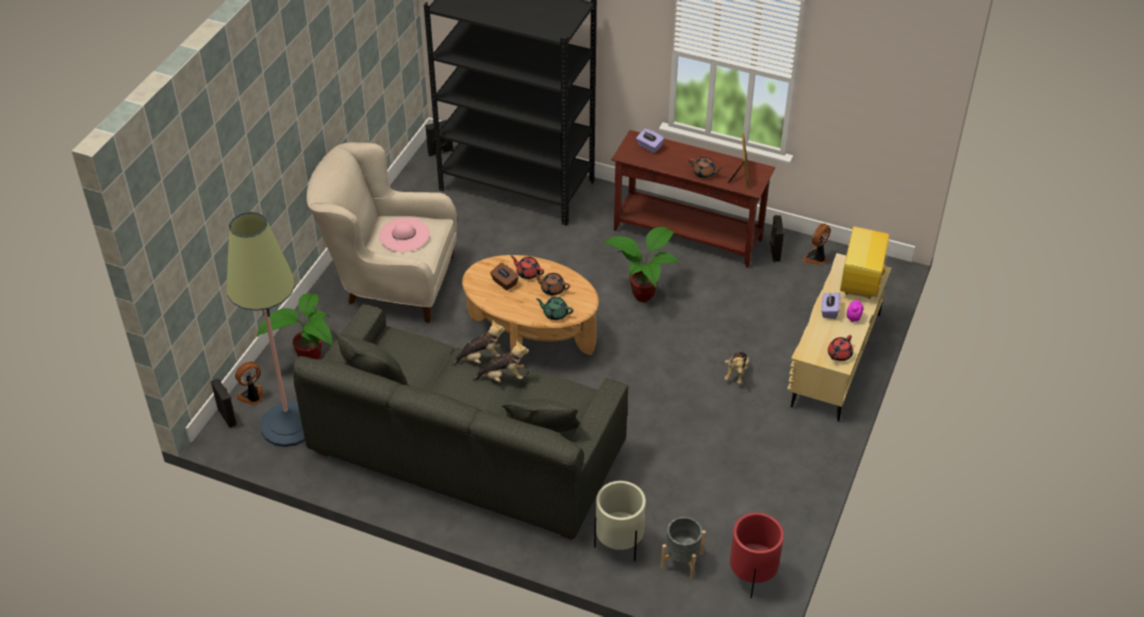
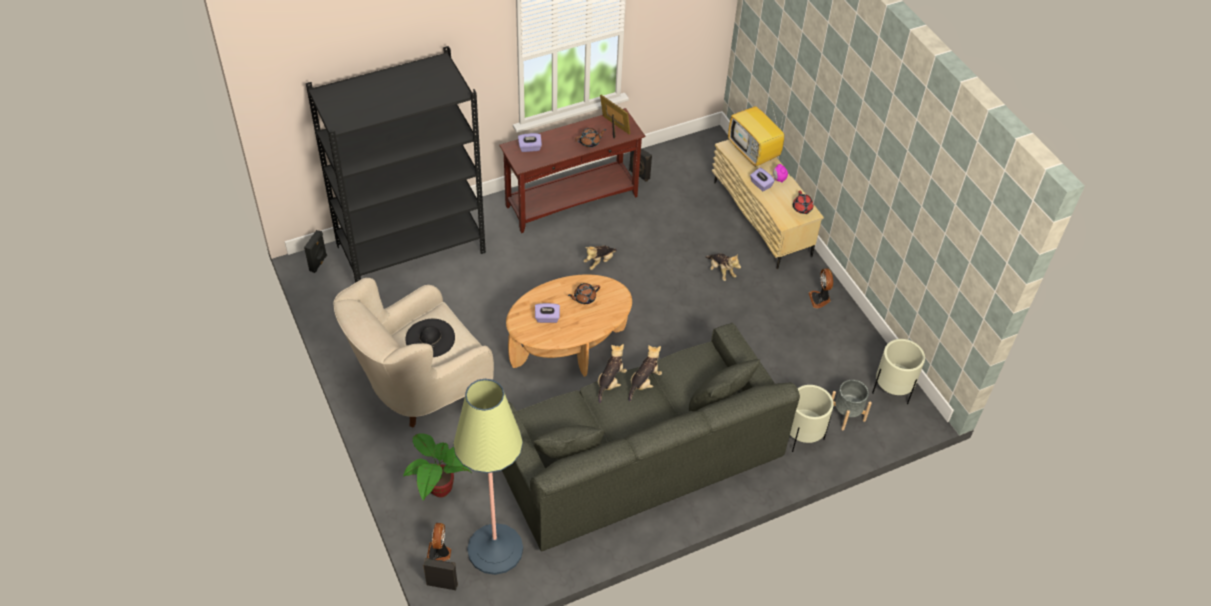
camera: 50 degrees left, 5 degrees up
pink hat [379,218,430,252] -> black hat [406,319,455,357]
brown tissue box [490,263,519,290] -> purple tissue box [535,303,560,323]
red teapot [511,256,544,279] -> none
green teapot [536,297,573,320] -> none
potted plant [603,227,679,302] -> plush toy [583,246,617,270]
red planter [730,513,784,598] -> beige planter [872,339,925,404]
fan [802,223,831,265] -> fan moved to [809,268,833,309]

